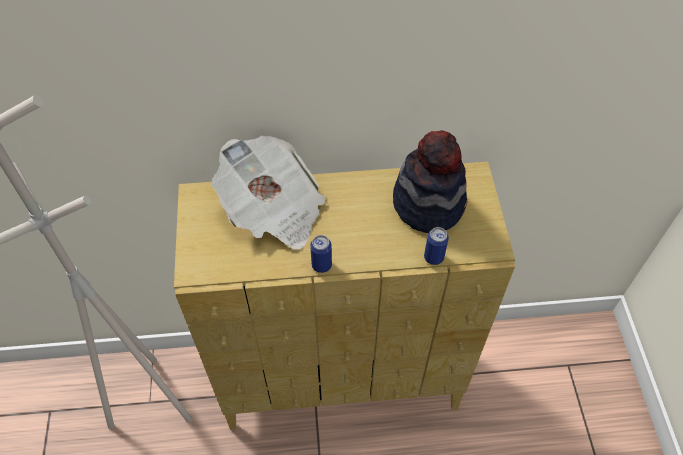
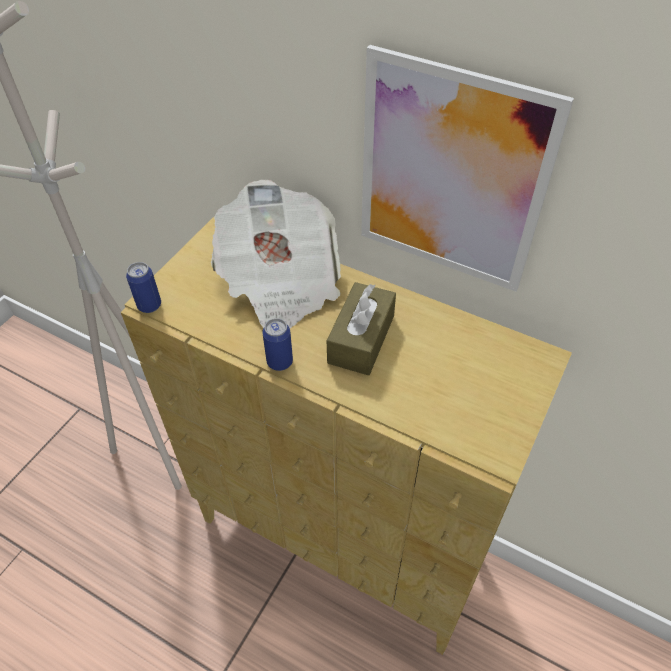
camera: 35 degrees right, 5 degrees down
hat [393,130,467,233] -> none
can [424,227,449,265] -> can moved to [126,262,161,313]
none -> brown tissue box [327,282,396,375]
none -> picture [361,45,574,292]

